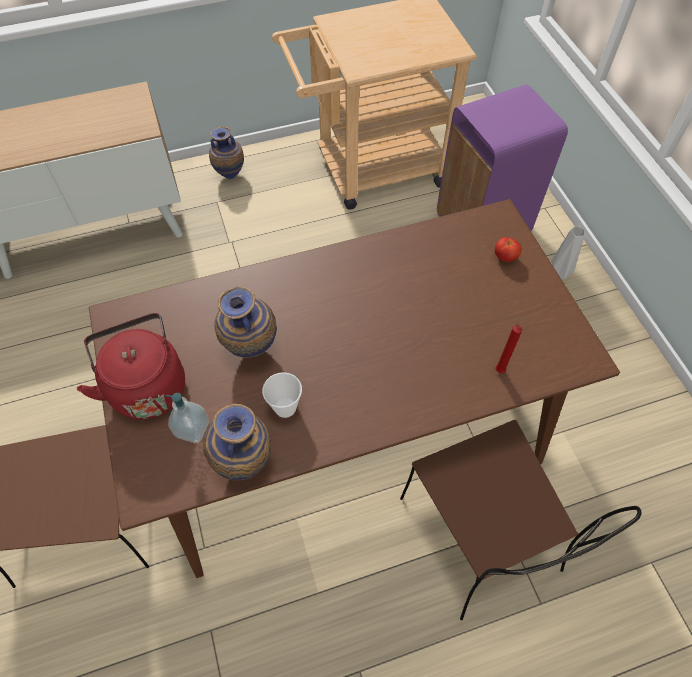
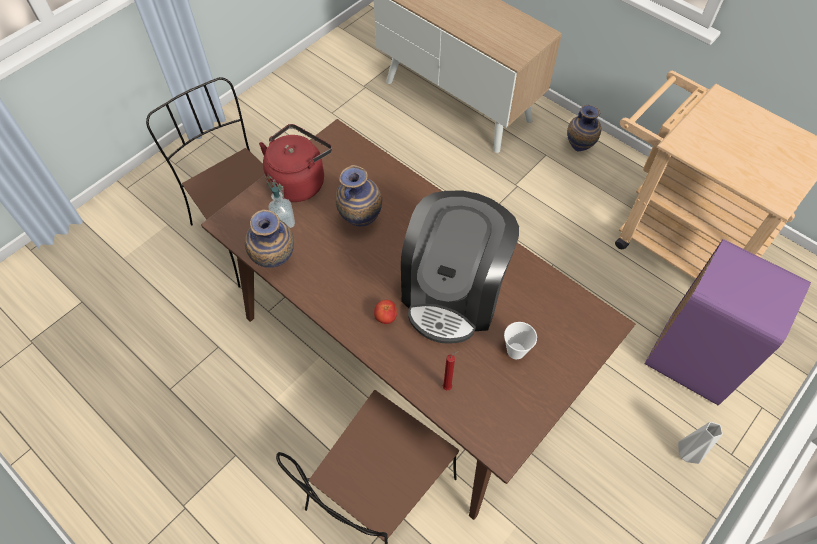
camera: 60 degrees right, 0 degrees up
cup [262,372,302,418] -> cup moved to [504,322,537,359]
tomato [495,237,522,262] -> tomato moved to [374,300,397,324]
none -> coffee machine [401,191,519,344]

